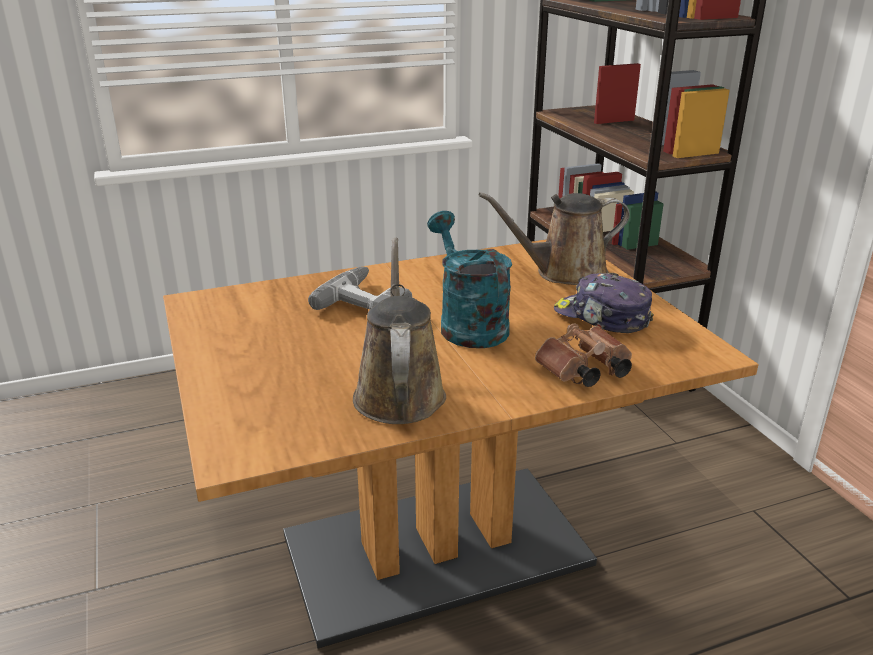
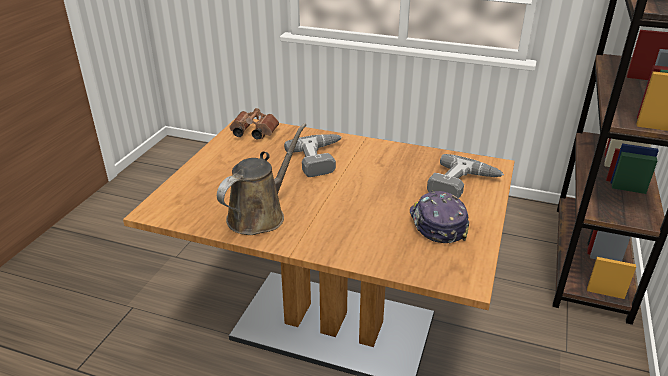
camera: 40 degrees right, 5 degrees up
turquoise watering can [427,211,512,348] -> none
brown watering can [479,192,630,285] -> power drill [427,154,504,198]
brown binoculars [535,323,632,387] -> brown binoculars moved to [229,108,279,139]

